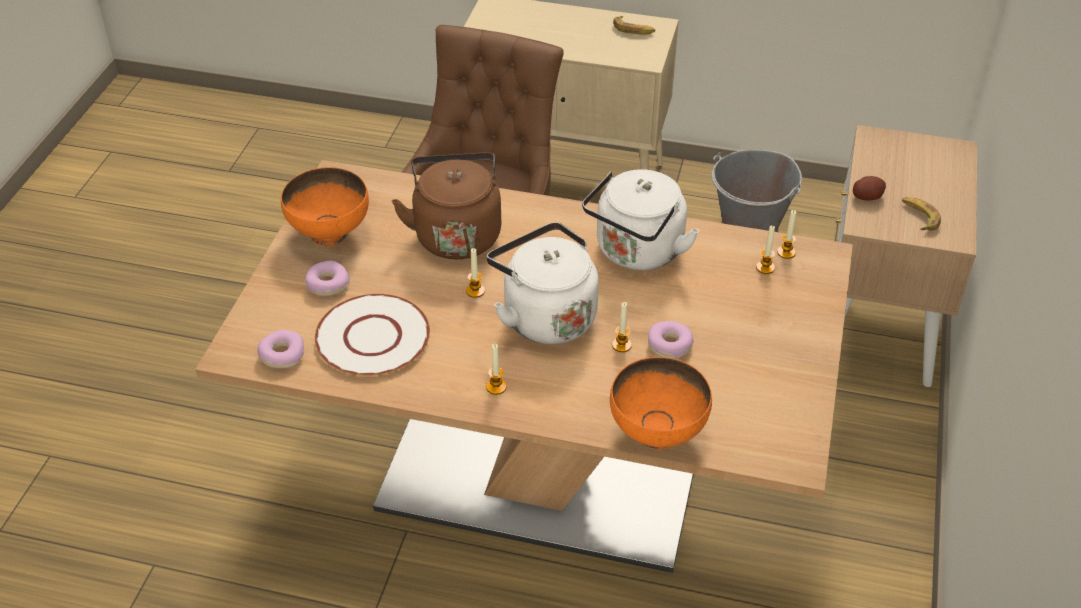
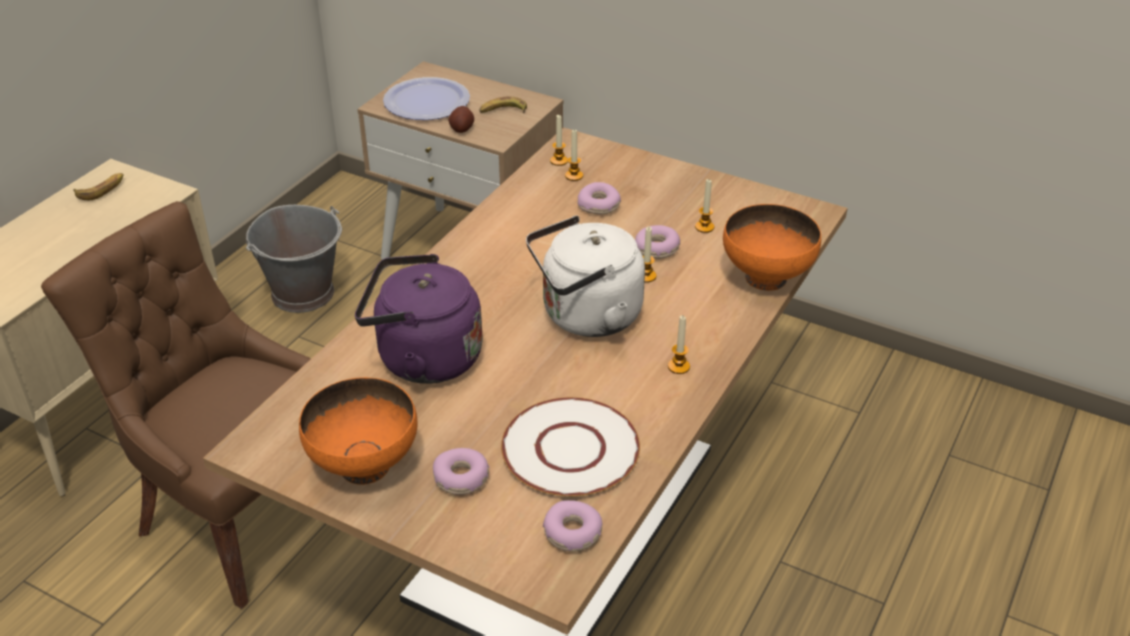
camera: 75 degrees left, 5 degrees down
brown kettle [392,152,501,259] -> purple kettle [355,254,483,384]
candle [466,248,485,298] -> candle moved to [695,179,714,233]
white kettle [582,169,699,270] -> none
none -> plate [383,77,470,120]
none -> donut [577,182,621,214]

